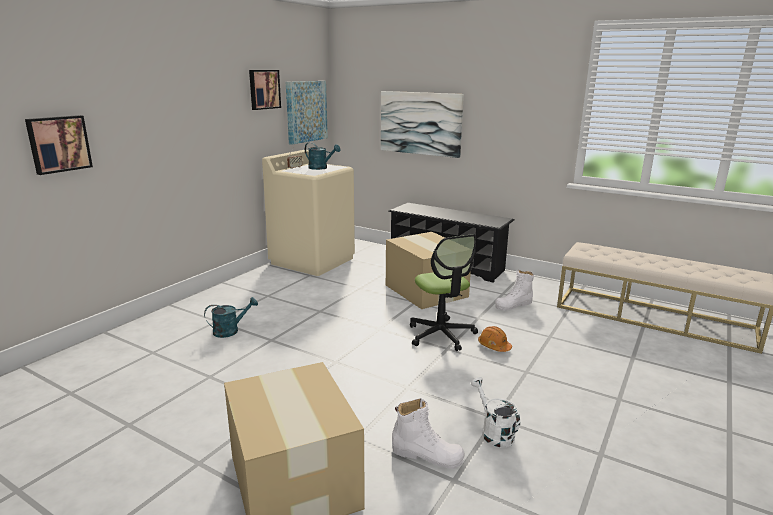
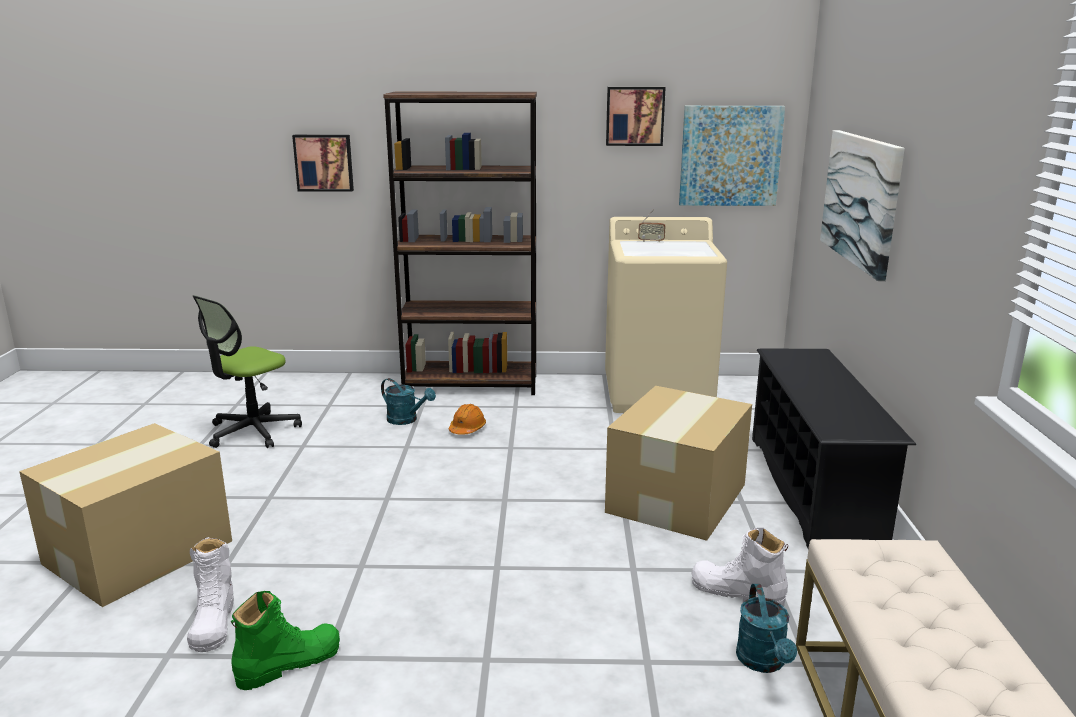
camera: 60 degrees right, 0 degrees up
turquoise watering can [305,142,340,170] -> turquoise watering can moved to [736,584,797,673]
office chair [410,234,478,351] -> office chair moved to [193,295,302,448]
white watering can [471,377,520,447] -> green boot [231,591,340,690]
orange hard hat [478,326,512,352] -> orange hard hat moved to [449,404,486,435]
none -> brown bookcase [383,92,537,395]

